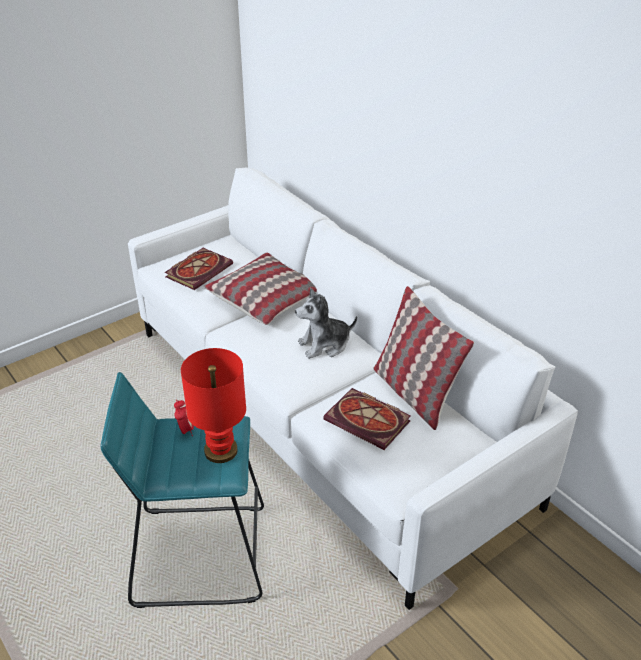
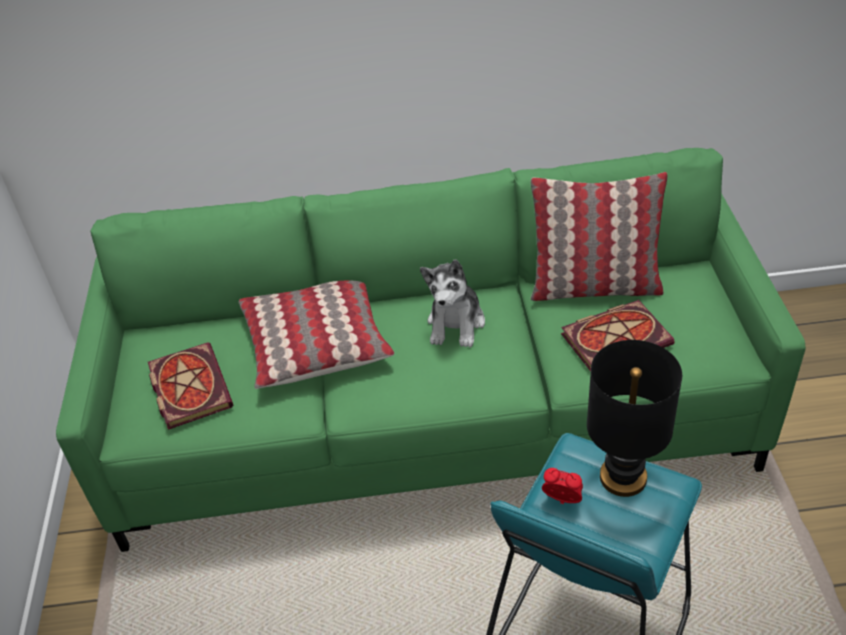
camera: 55 degrees left, 5 degrees up
white sofa [128,167,578,610] -> green sofa [56,148,806,552]
red table lamp [181,348,246,463] -> black table lamp [587,340,682,497]

